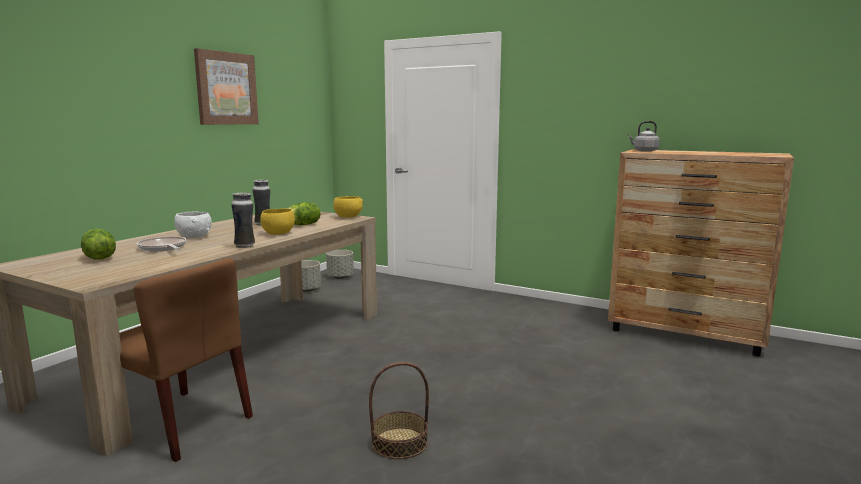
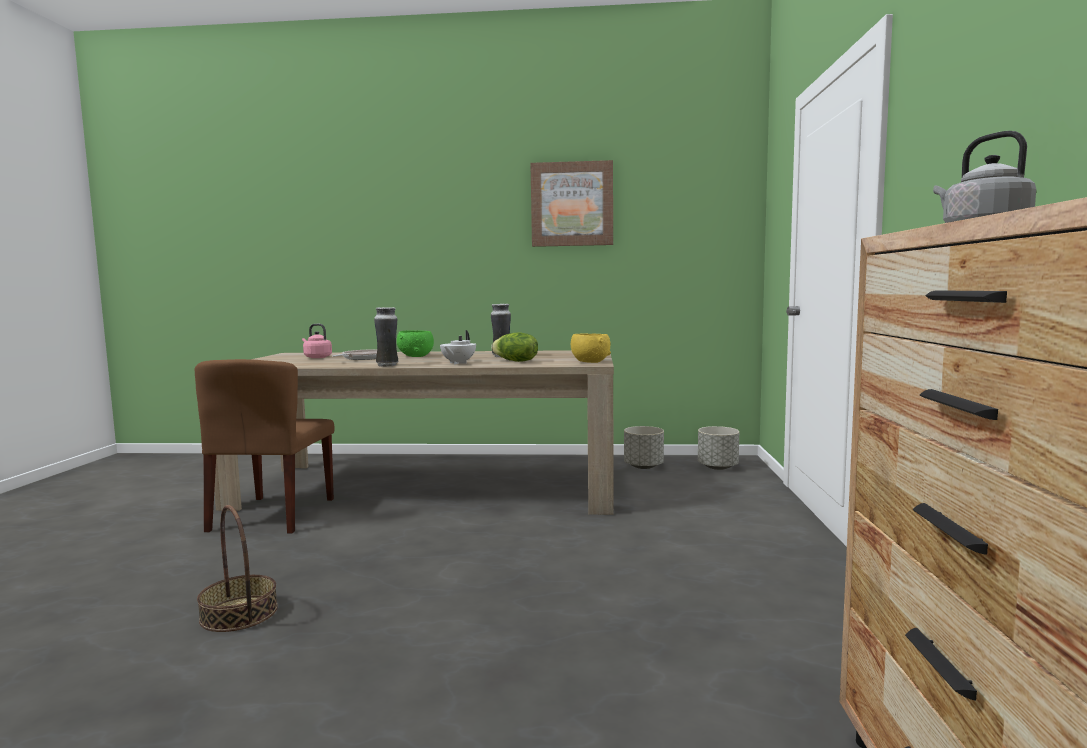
camera: 65 degrees right, 5 degrees down
lettuce [81,229,116,259] -> pink kettle [302,324,332,358]
white bowl [174,211,212,238] -> green bowl [397,330,434,357]
yellow bowl [260,208,295,235] -> white teapot [440,330,476,364]

